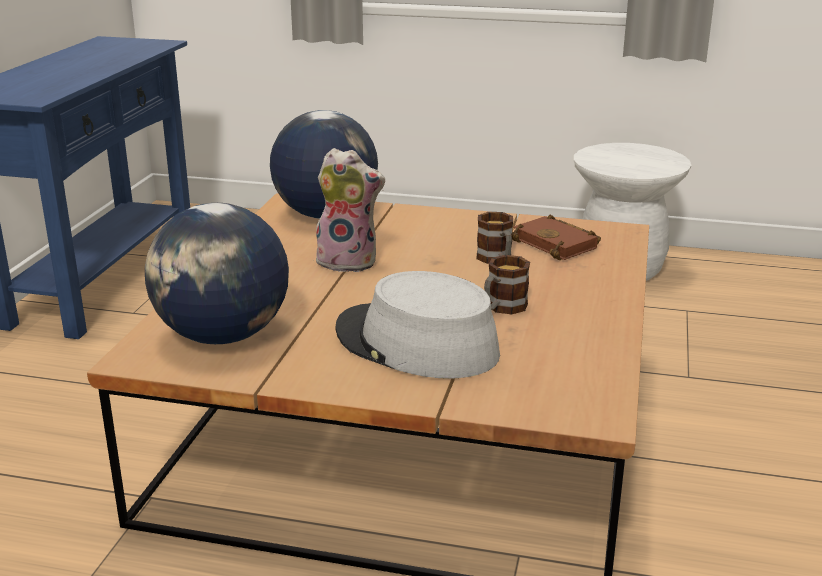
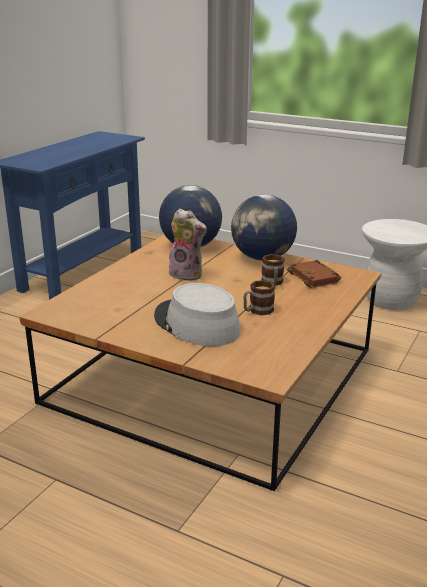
camera: 15 degrees right, 0 degrees up
globe [145,203,289,344] -> globe moved to [231,195,297,261]

